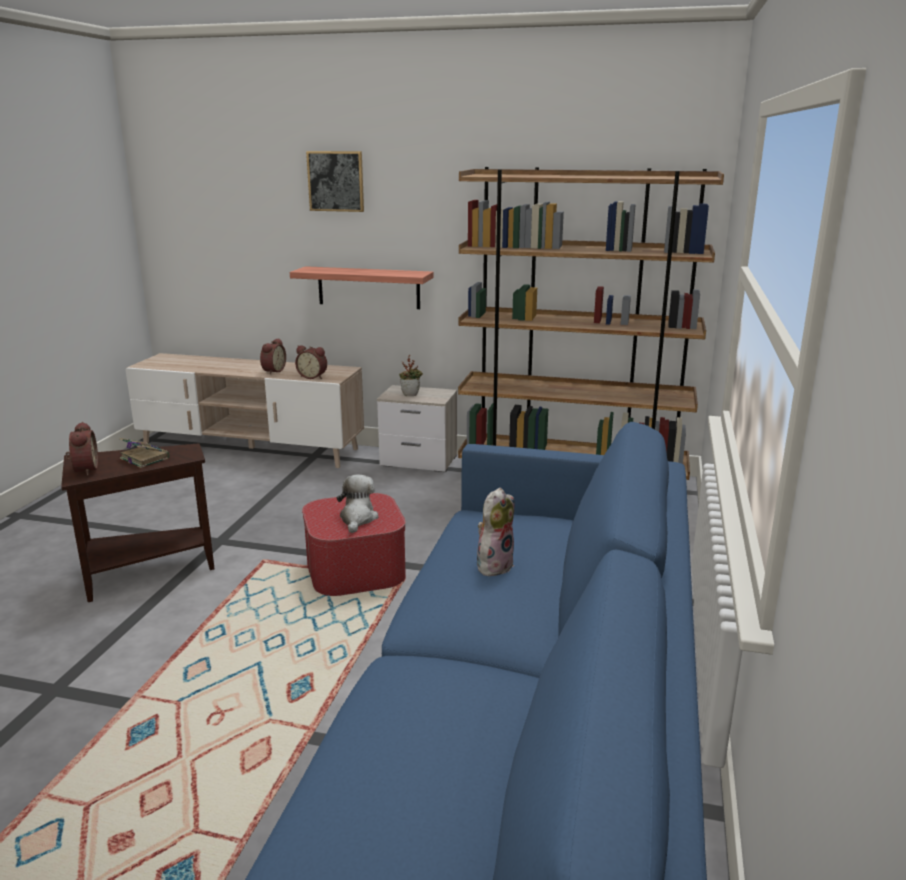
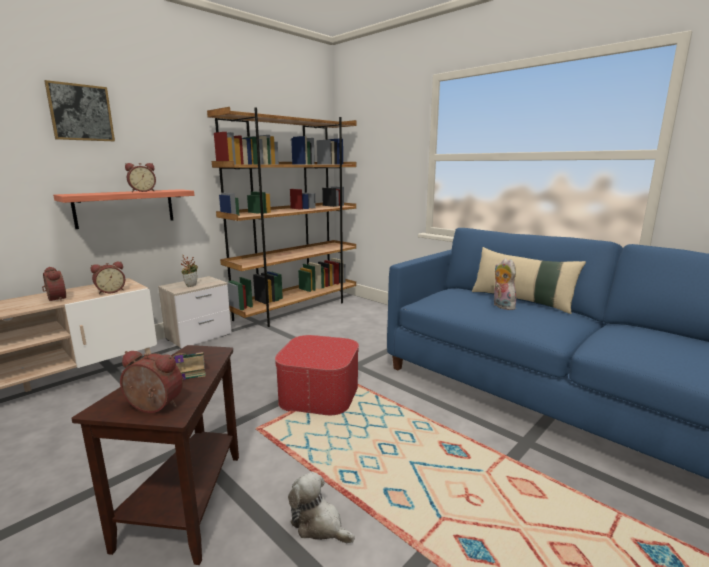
camera: 60 degrees left, 5 degrees down
plush toy [337,474,378,533] -> plush toy moved to [288,472,355,543]
none -> alarm clock [125,163,156,192]
none -> beige pillow [472,247,586,314]

